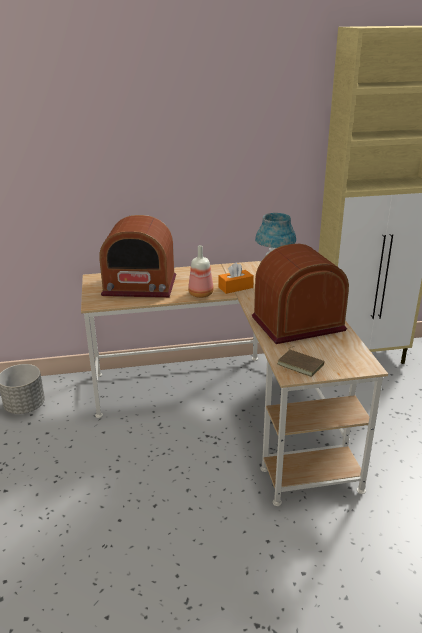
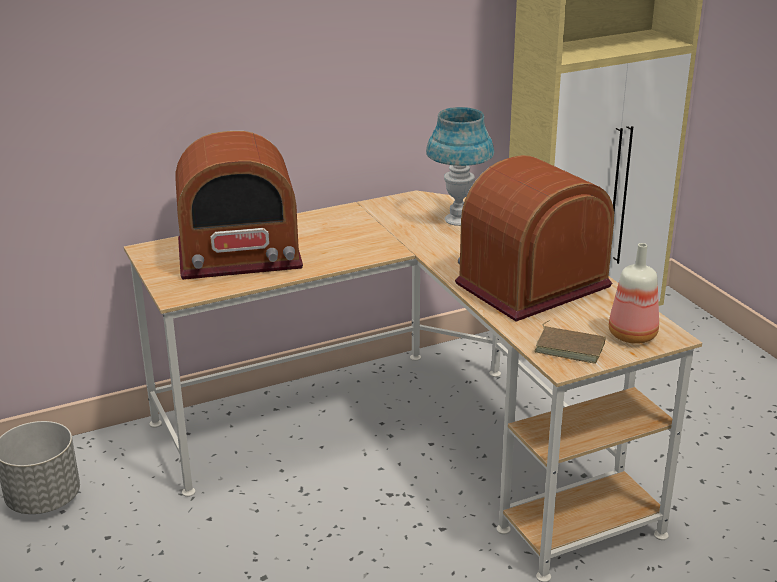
camera: 15 degrees left, 0 degrees up
bottle [188,245,214,298] -> bottle moved to [609,243,659,344]
orange tissue box [218,262,254,294] -> none

